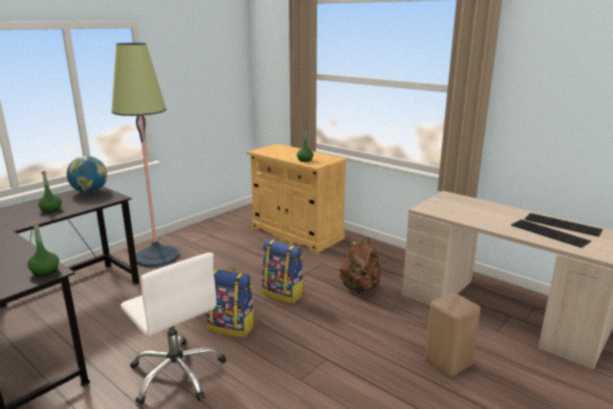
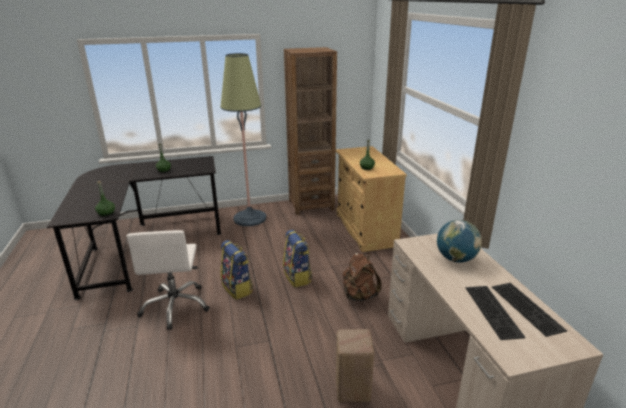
camera: 35 degrees right, 5 degrees up
globe [67,156,107,193] -> globe moved to [437,220,482,263]
none -> brown bookcase [284,47,337,215]

